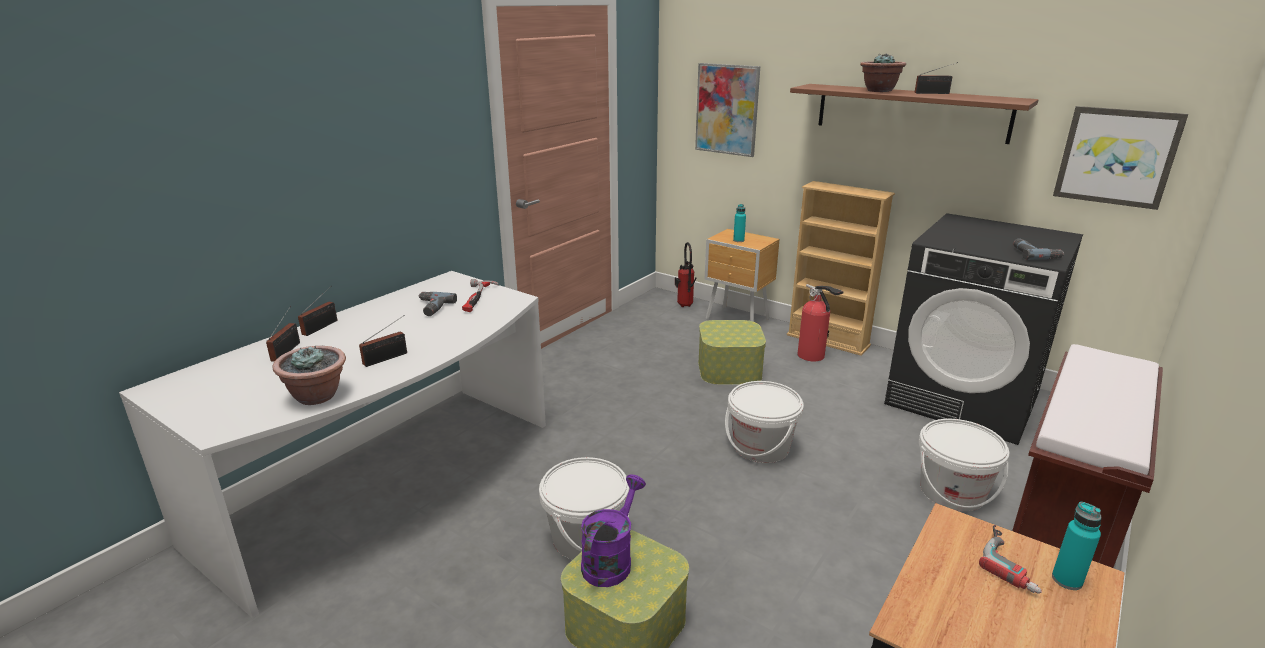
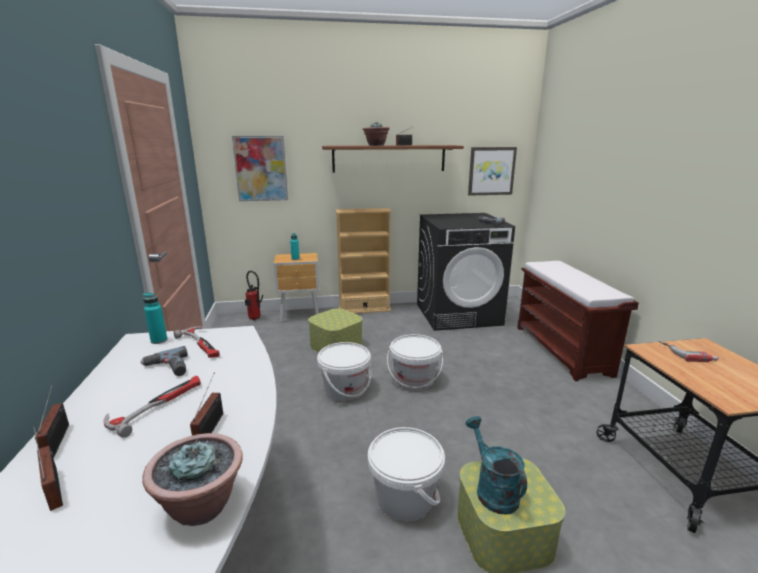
camera: 45 degrees left, 5 degrees down
purple watering can [581,475,646,587] -> turquoise watering can [466,416,527,515]
fire extinguisher [798,284,843,361] -> none
white bucket [919,419,1010,511] -> white bucket moved to [317,342,372,401]
turquoise bottle [1052,502,1102,590] -> turquoise bottle moved to [143,293,167,344]
none -> hammer [104,376,201,438]

